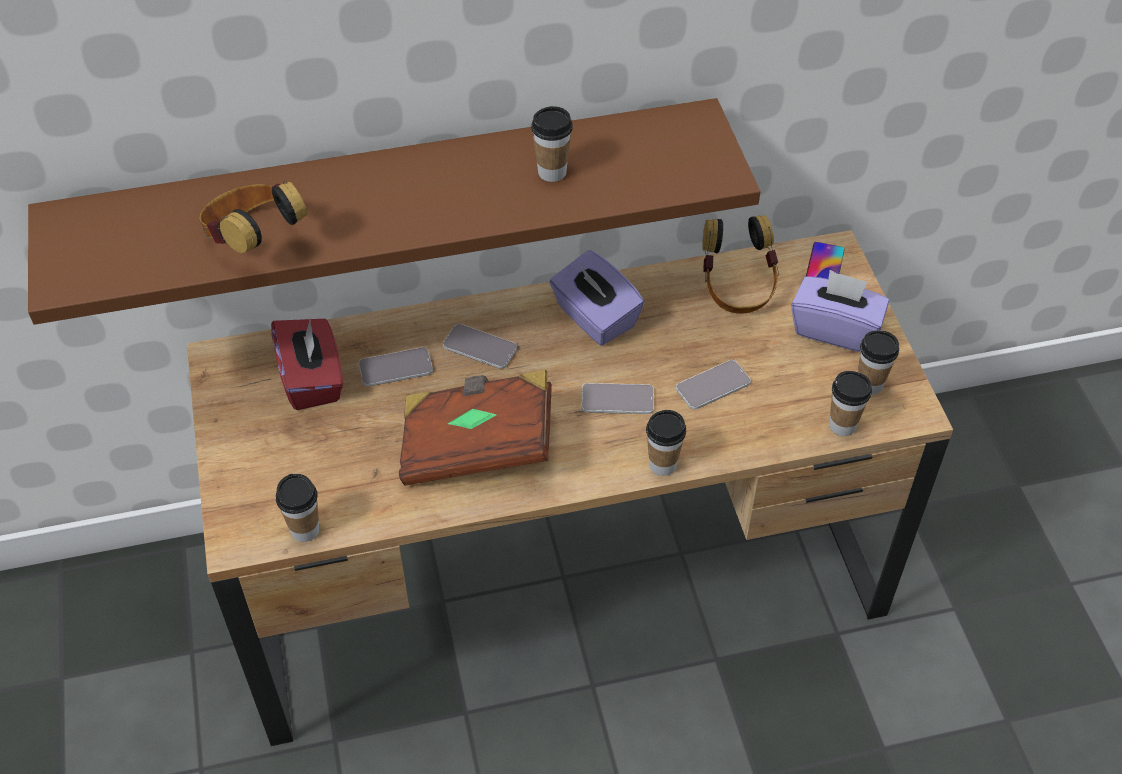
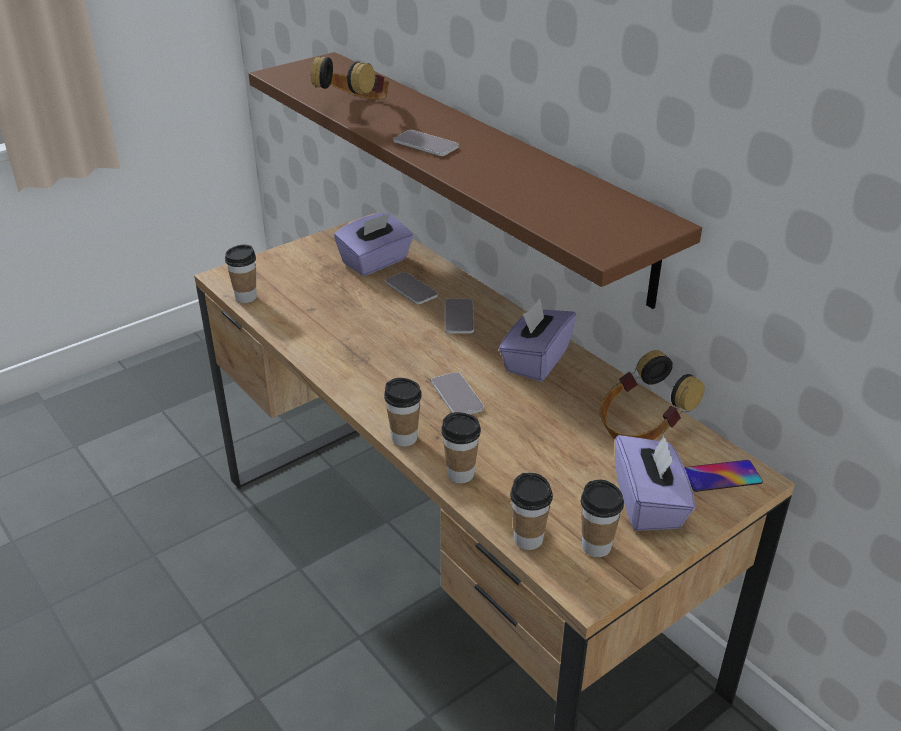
camera: 65 degrees right, 15 degrees down
red tissue box [271,318,343,410] -> purple tissue box [334,213,413,276]
brown book [399,370,552,486] -> none
cup [531,106,573,182] -> cup moved to [441,412,481,483]
phone [676,360,751,410] -> phone moved to [393,130,459,156]

